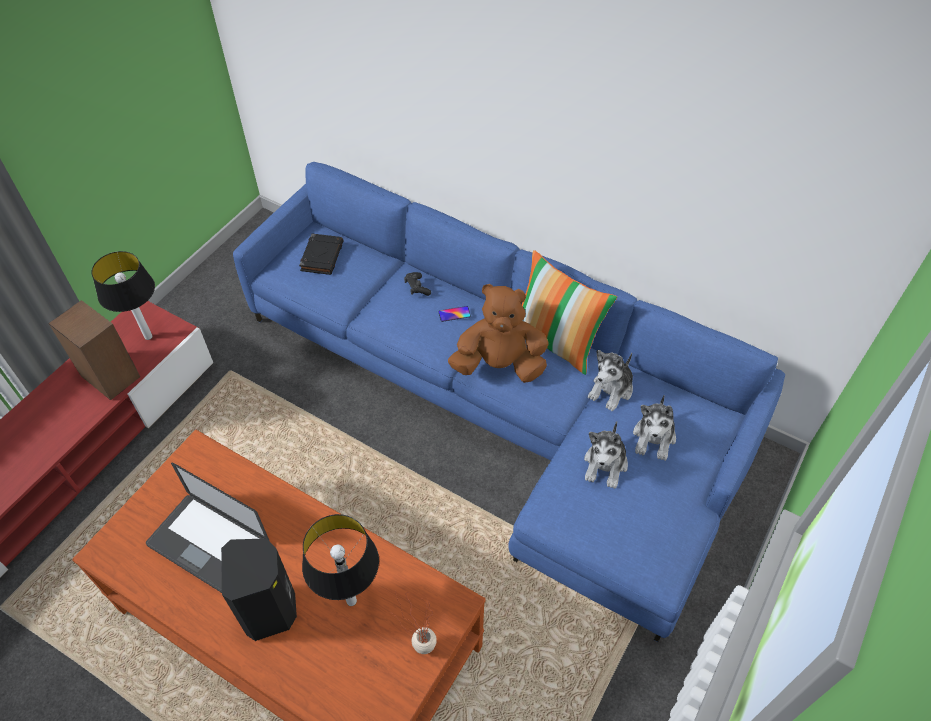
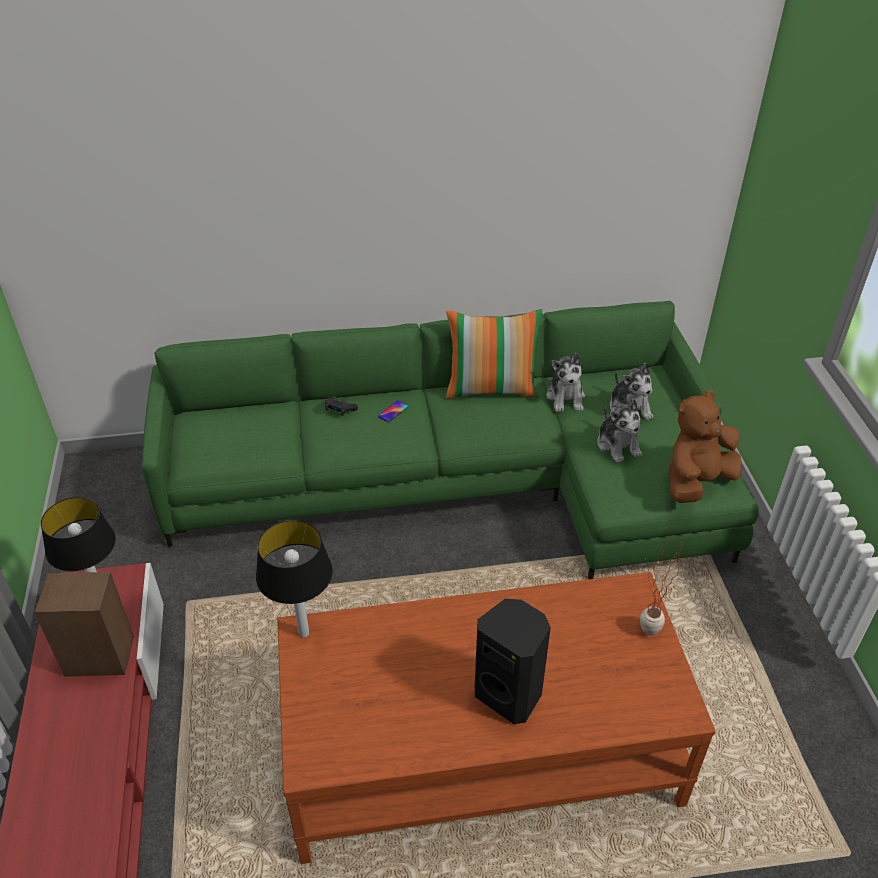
camera: 40 degrees left, 10 degrees down
laptop [146,463,269,593] -> none
blue sofa [233,162,785,642] -> green sofa [142,301,759,579]
black book [299,234,343,275] -> none
table lamp [302,514,379,606] -> table lamp moved to [256,520,333,638]
brown plush toy [448,284,549,383] -> brown plush toy moved to [668,391,742,503]

